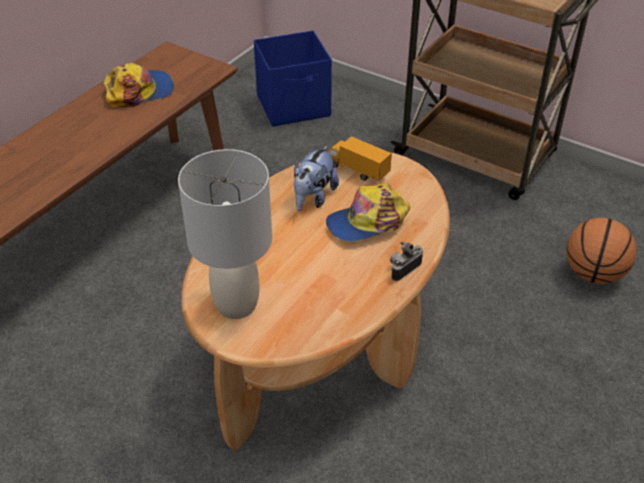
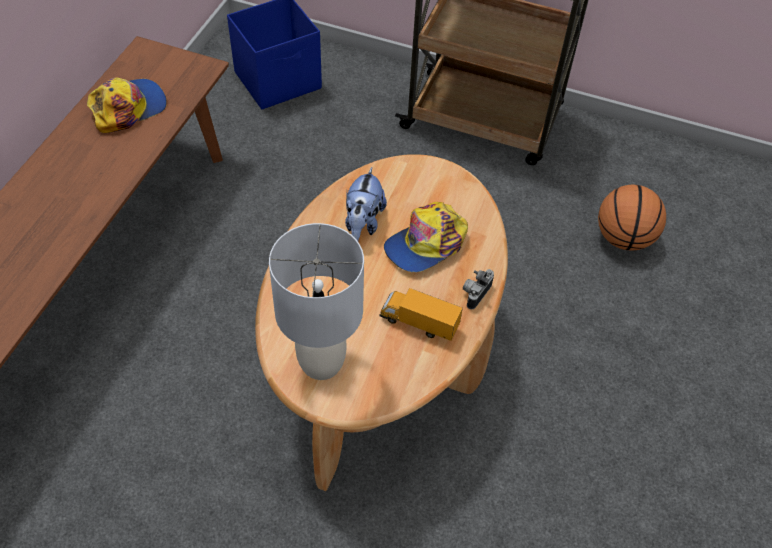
camera: 15 degrees left, 10 degrees up
toy truck [328,136,392,181] -> toy truck moved to [380,288,463,341]

